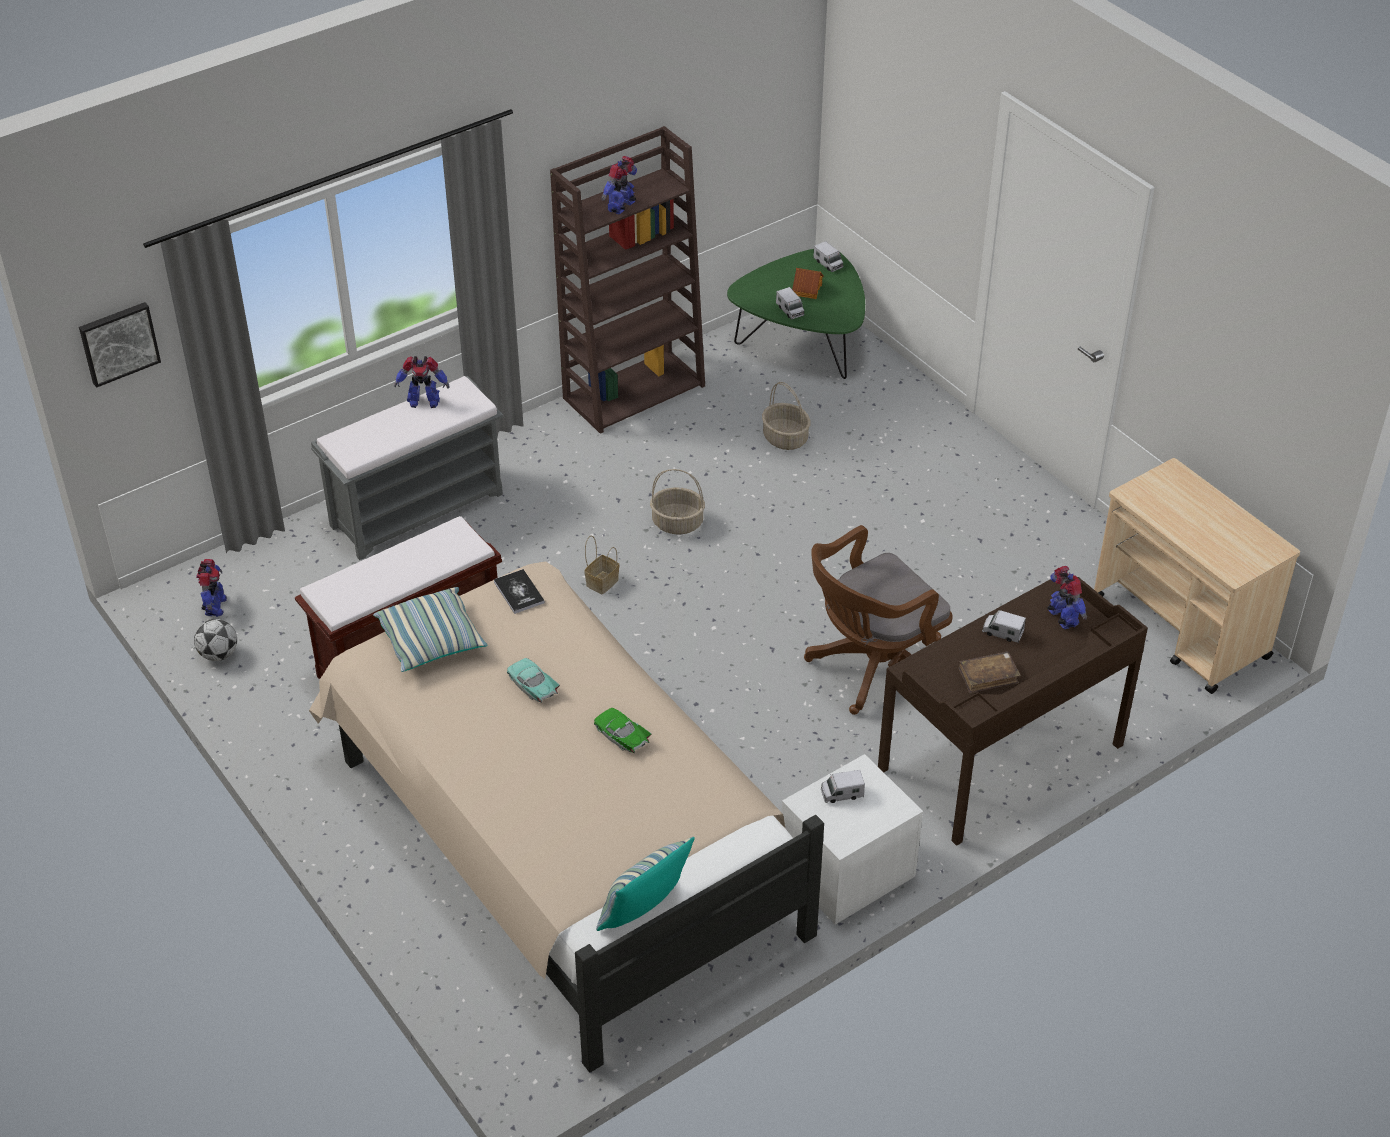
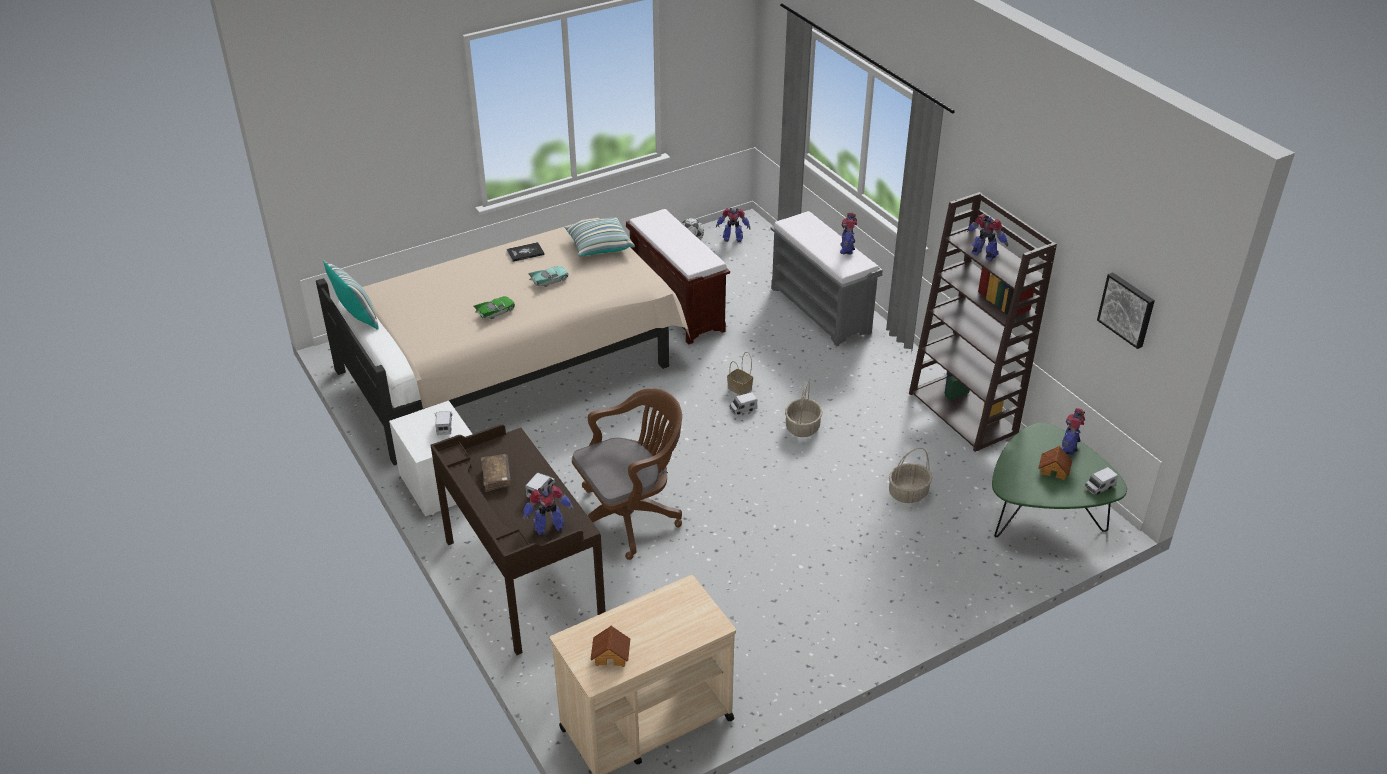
camera: 95 degrees right, 5 degrees down
picture [79,302,161,388] -> picture moved to [1097,272,1155,349]
book [494,569,545,614] -> book moved to [507,242,545,262]
toy truck [776,287,804,319] -> toy truck moved to [729,392,757,415]
brown office chair [804,525,953,715] -> brown office chair turned 90 degrees clockwise [572,388,682,560]
none -> toy house [590,625,630,667]
none -> toy robot [1061,408,1085,456]

